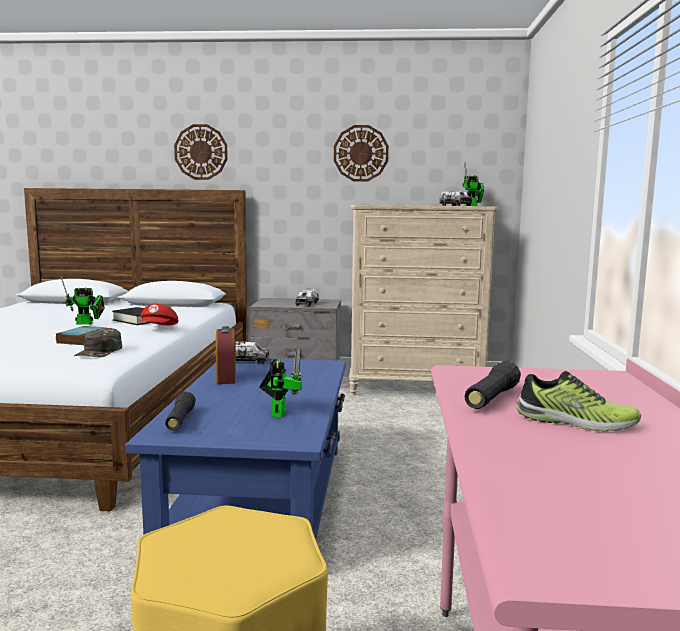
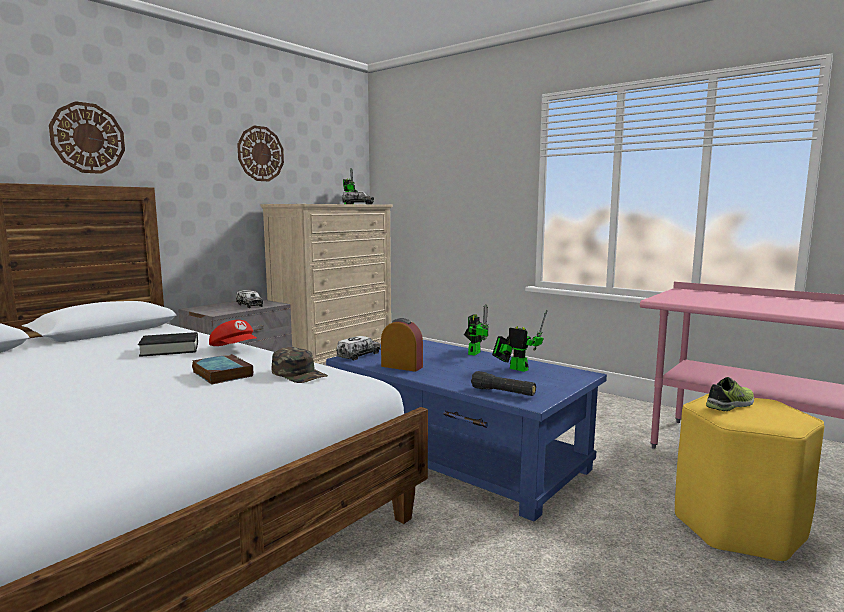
camera: 55 degrees left, 0 degrees up
toy robot [60,275,105,325] -> toy robot moved to [464,304,489,356]
black flashlight [464,361,521,409] -> none
shoe [516,371,641,431] -> shoe moved to [706,377,754,411]

